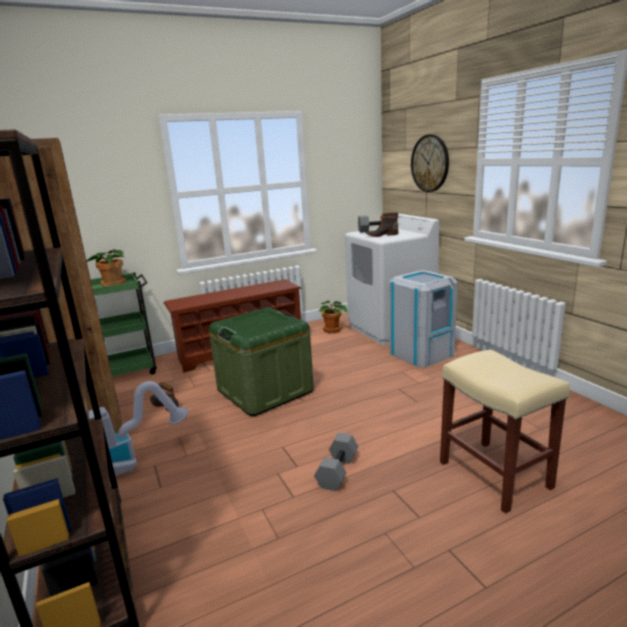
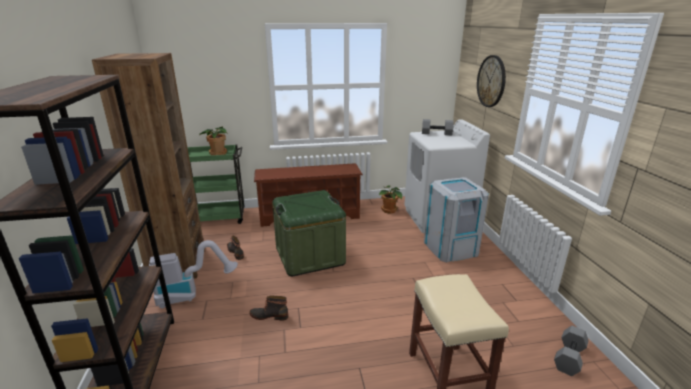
camera: 15 degrees right, 5 degrees up
grey dumbbell [314,433,358,491] -> grey dumbbell moved to [554,326,589,376]
boot [366,213,398,237] -> boot moved to [249,296,288,321]

